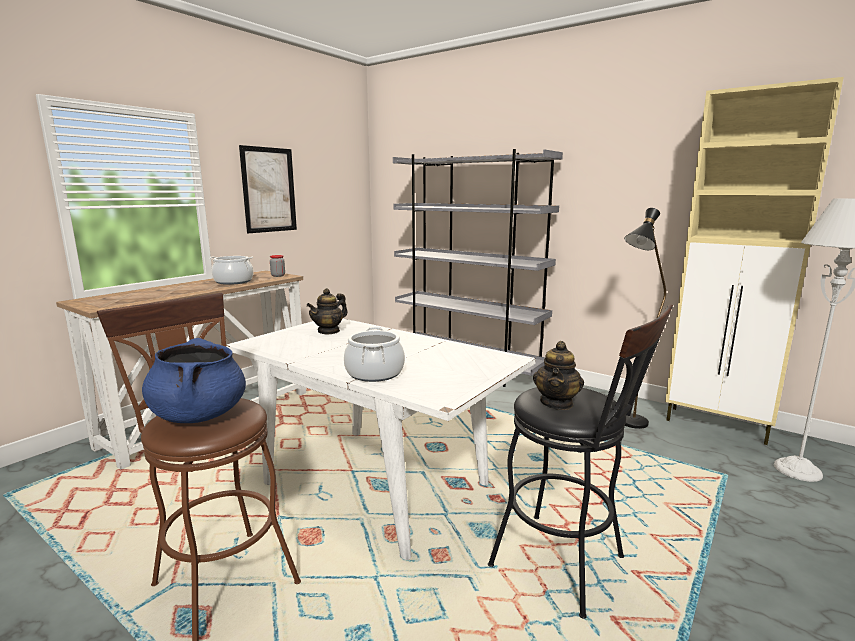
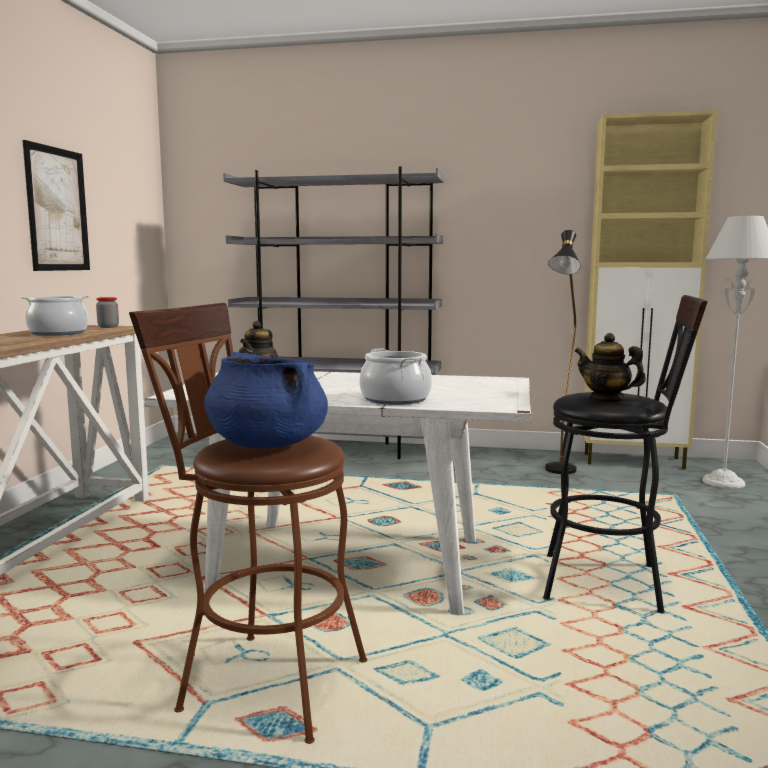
camera: 25 degrees left, 5 degrees down
teapot [533,341,584,410] -> teapot turned 135 degrees clockwise [574,333,646,403]

